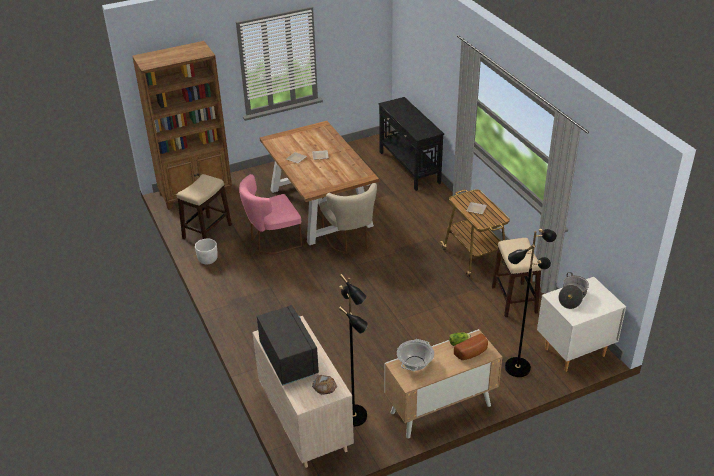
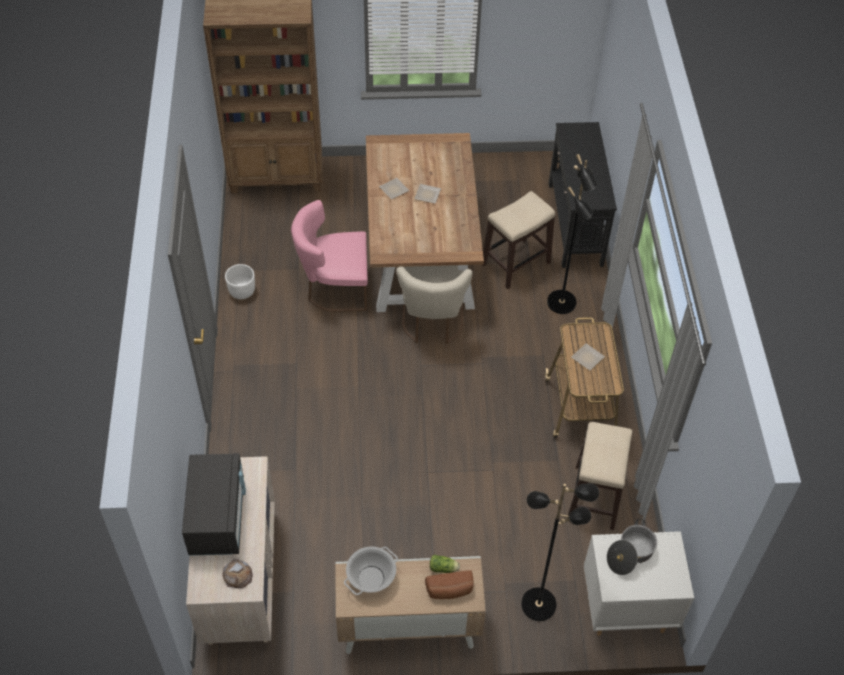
camera: 20 degrees right, 15 degrees up
stool [177,174,232,239] -> stool moved to [481,191,555,289]
black floor lamp [339,274,368,427] -> black floor lamp moved to [547,154,597,314]

